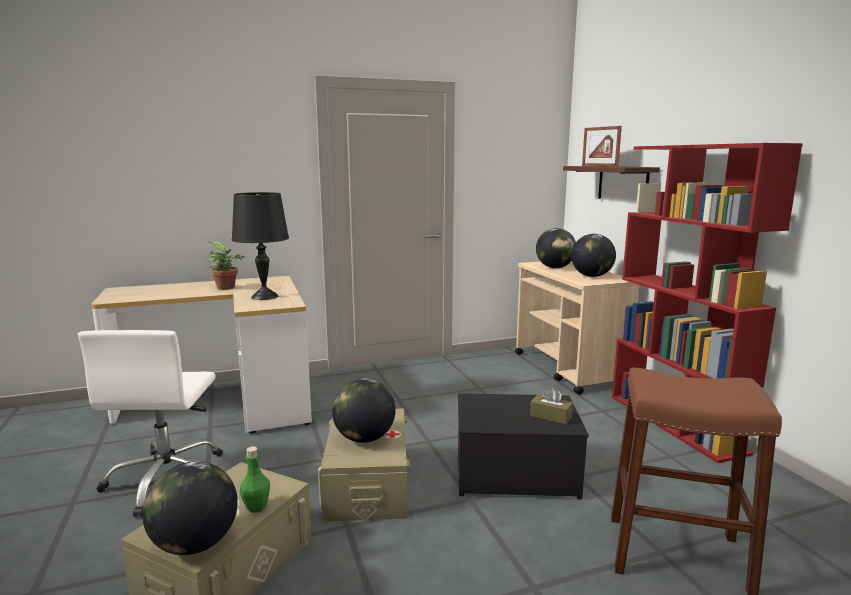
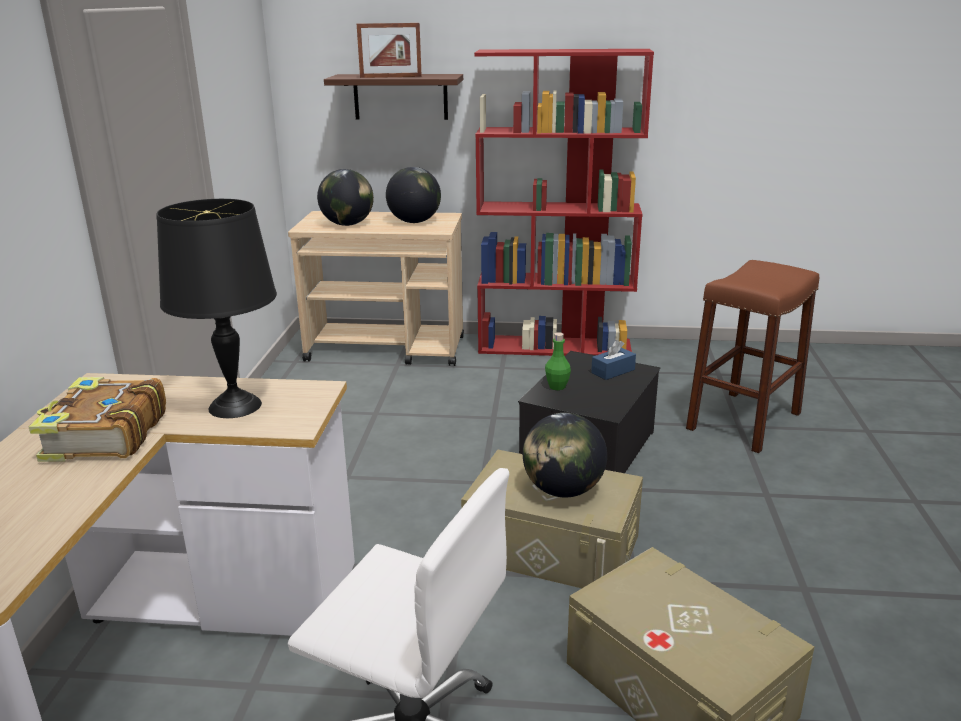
camera: 65 degrees left, 10 degrees up
globe [142,461,238,555] -> none
potted plant [208,241,244,290] -> book [29,377,166,462]
green bottle [240,447,270,513] -> green bottle moved to [545,332,571,390]
brown tissue box [530,388,573,425] -> blue tissue box [591,340,636,380]

